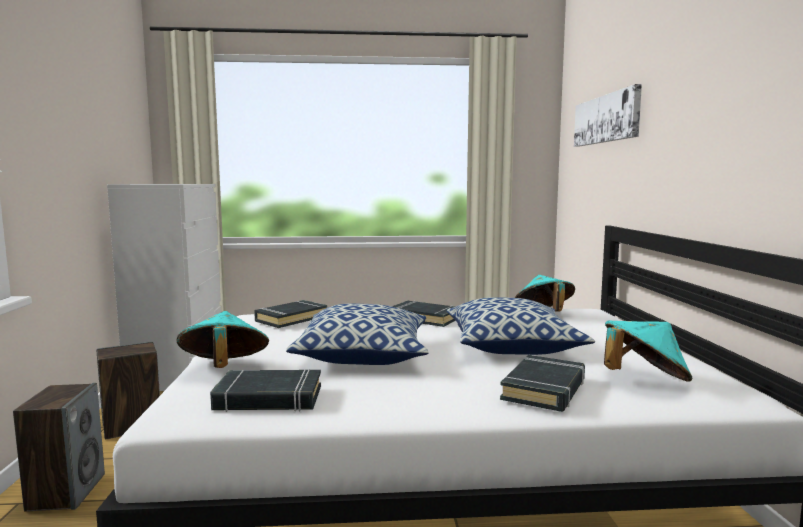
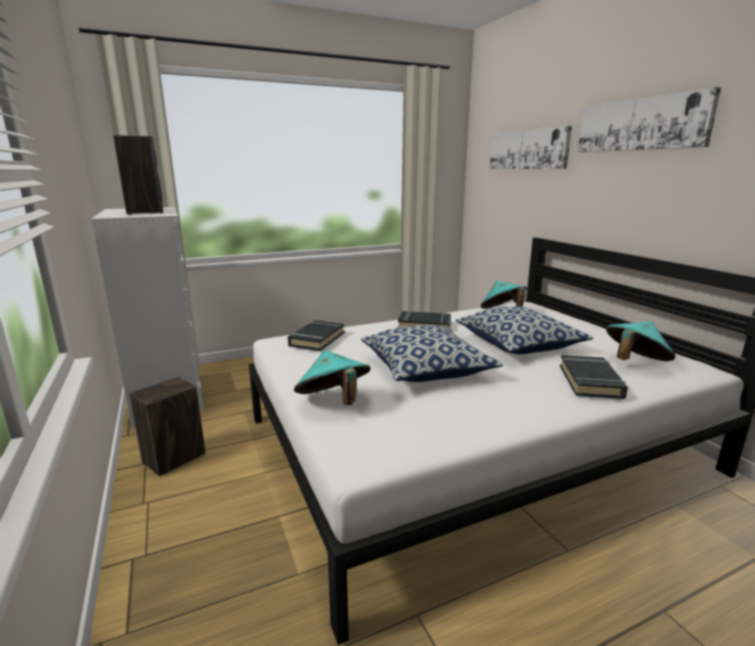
camera: 20 degrees left, 10 degrees up
speaker [13,383,105,512] -> speaker moved to [113,135,163,214]
black book [210,370,321,412] -> none
none -> picture [578,87,721,152]

